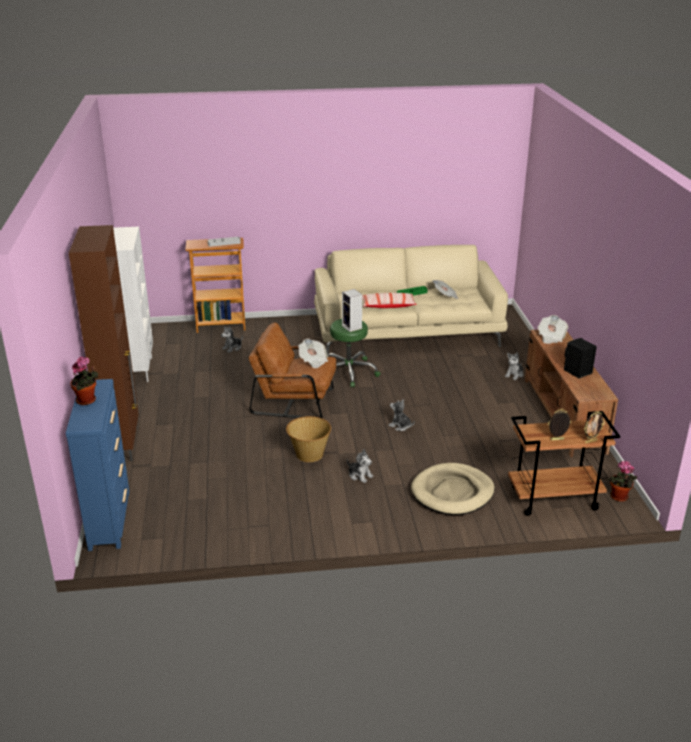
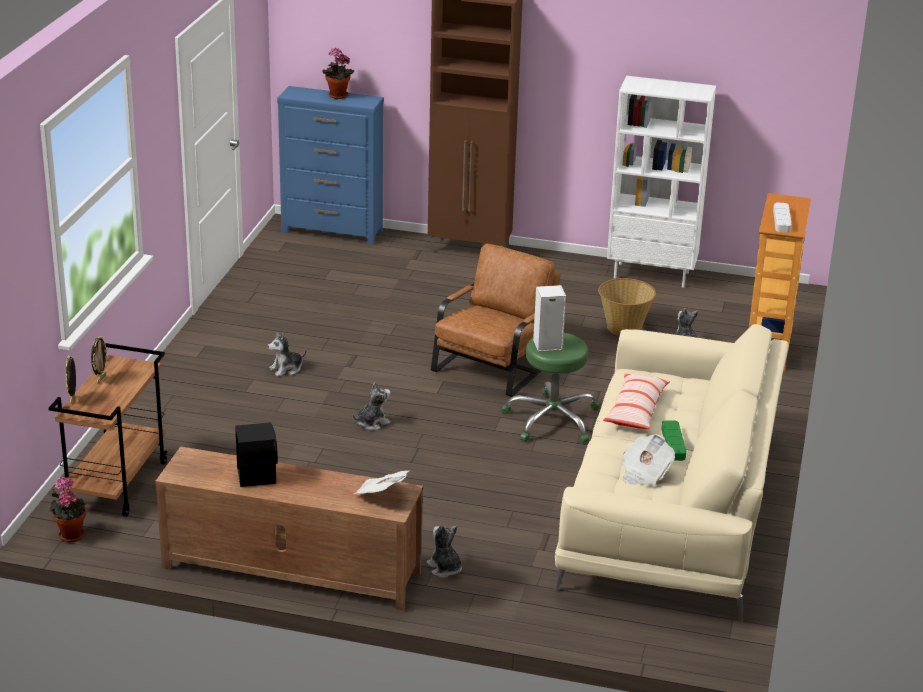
camera: 110 degrees right, 0 degrees up
basket [286,416,331,462] -> basket moved to [598,278,656,335]
newspaper [298,339,328,369] -> none
beige dog bed [411,463,495,515] -> none

